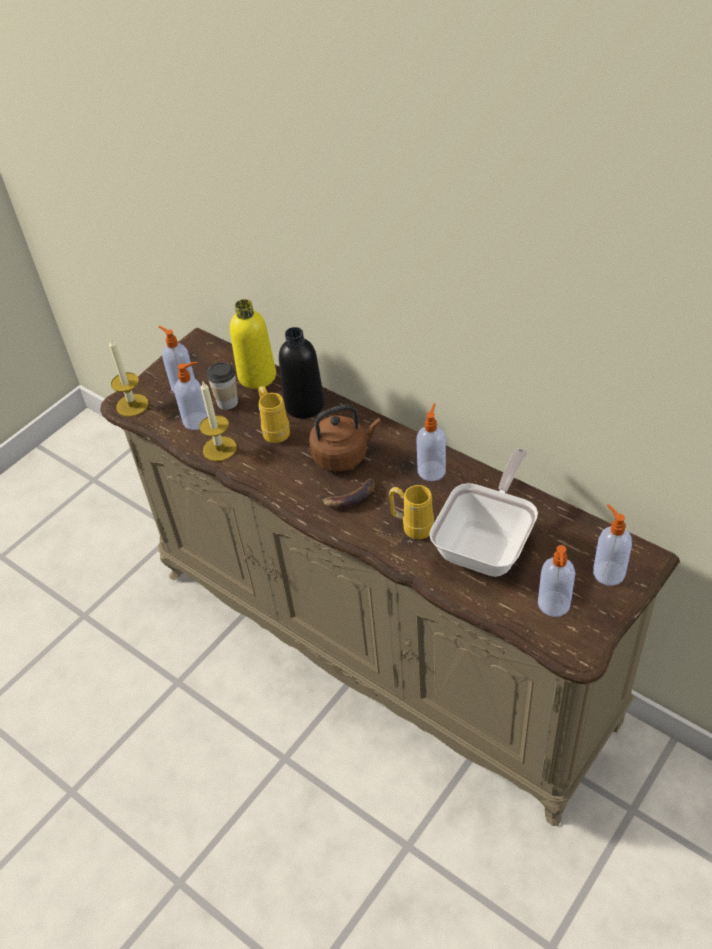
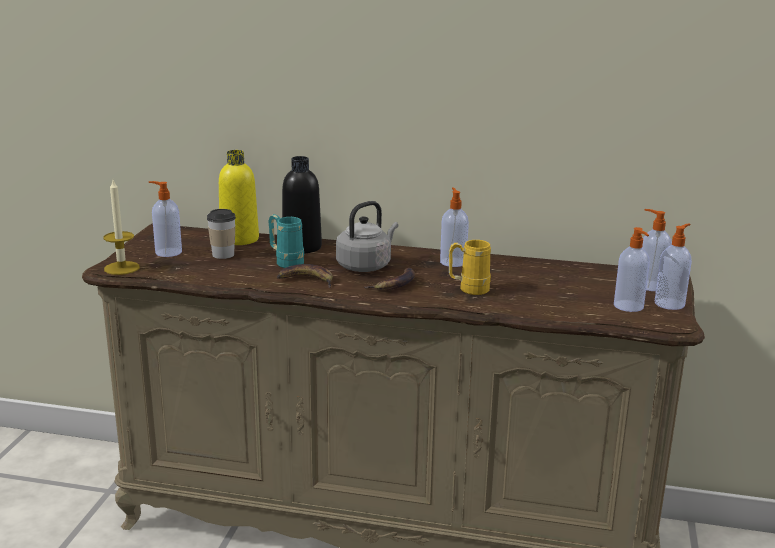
camera: 30 degrees left, 25 degrees down
soap dispenser [174,362,208,430] -> soap dispenser moved to [655,224,692,310]
candle [199,380,237,461] -> none
yellow mug [258,386,290,443] -> turquoise mug [268,214,304,268]
brown kettle [309,405,381,471] -> grey kettle [336,201,398,272]
frying pan [429,448,538,577] -> none
none -> banana [277,264,333,288]

